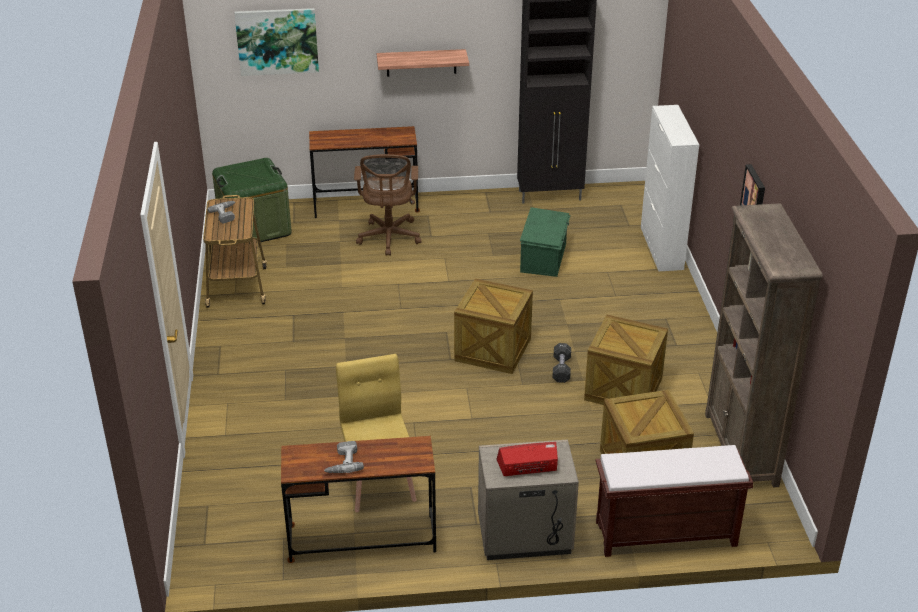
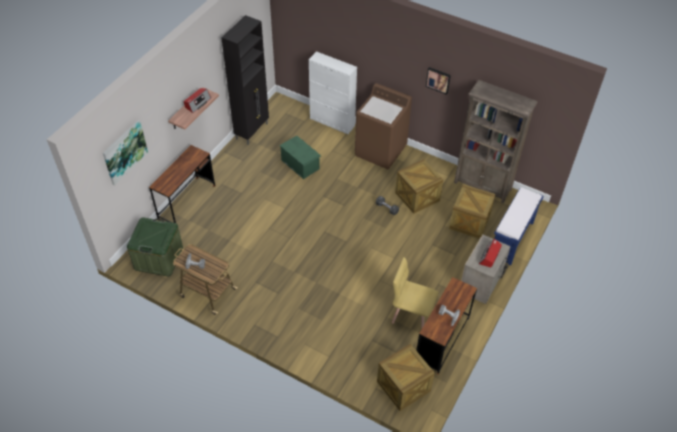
camera: 55 degrees left, 15 degrees up
brown office chair [354,154,422,256] -> none
crate [454,278,533,374] -> crate moved to [377,344,435,411]
brown bench [596,445,753,557] -> blue bench [494,187,544,265]
none -> radio [184,88,211,113]
none -> brown washing machine [355,83,412,169]

